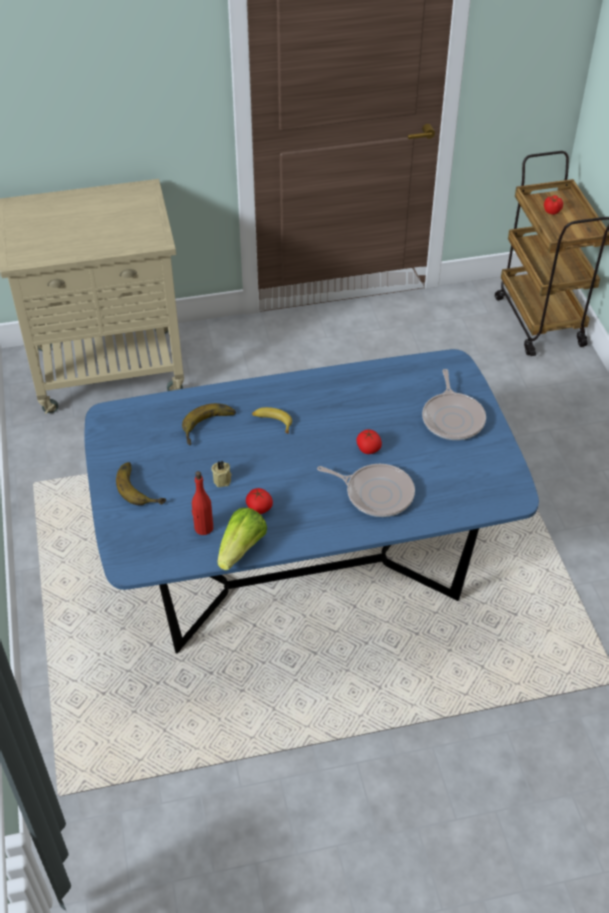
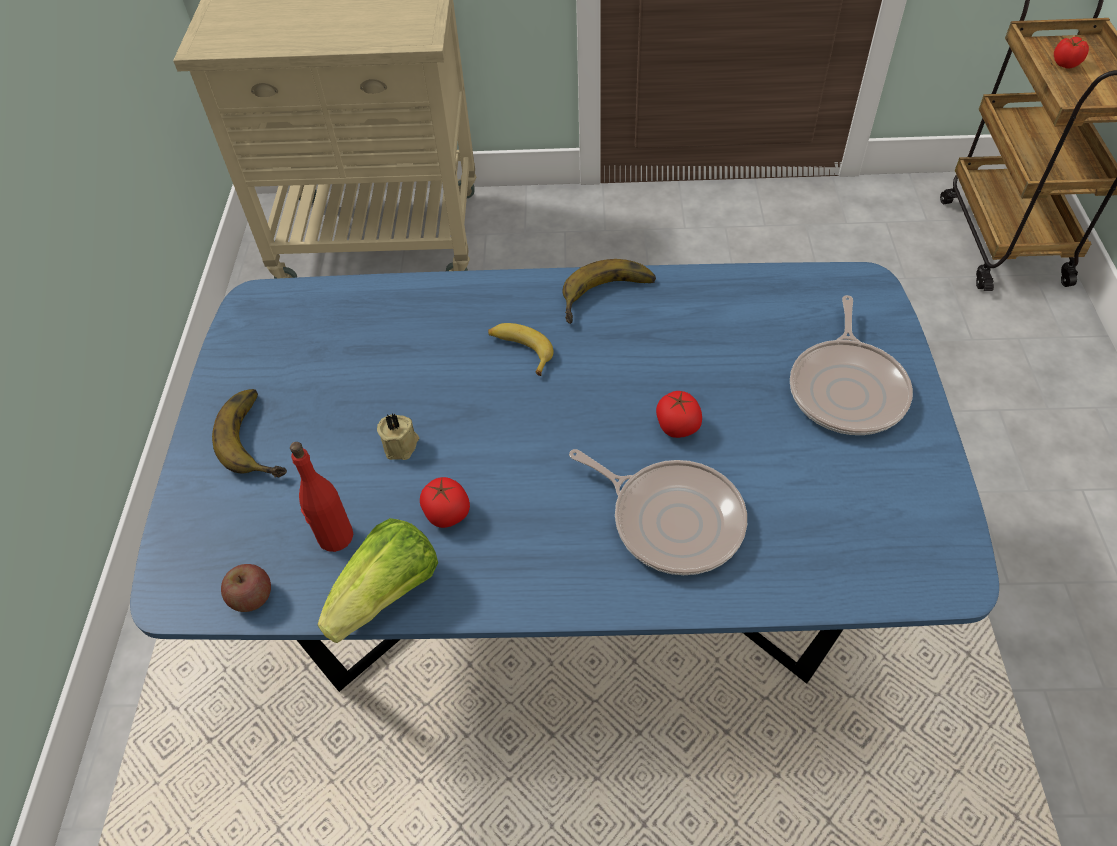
camera: 15 degrees right, 5 degrees up
banana [182,403,236,445] -> banana moved to [563,259,656,324]
none -> apple [221,564,271,612]

